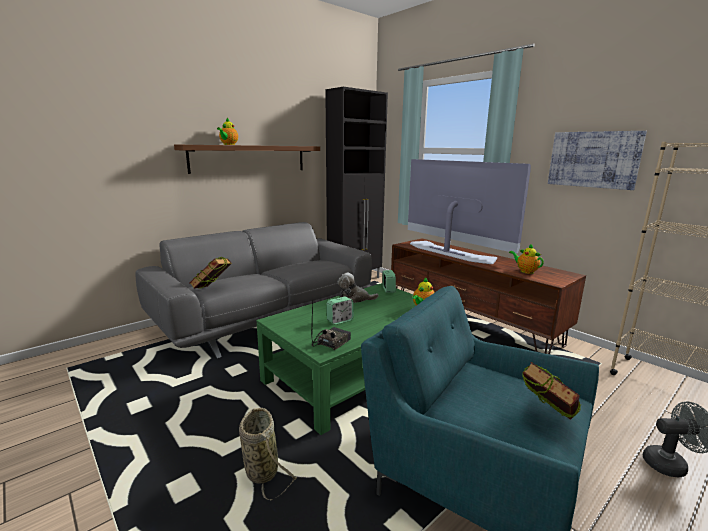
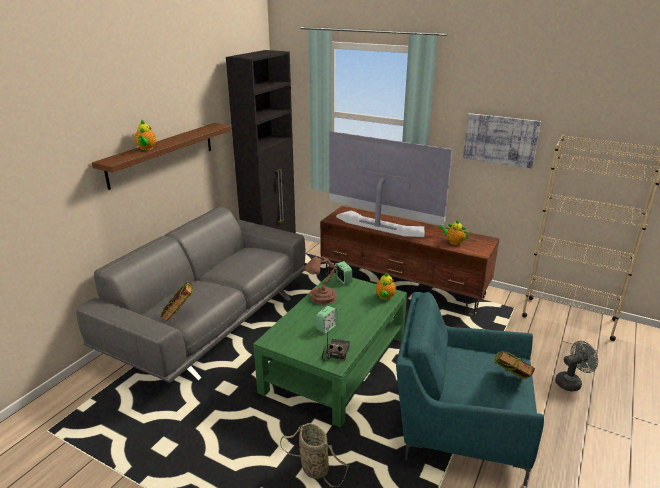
camera: 20 degrees left, 10 degrees up
plush toy [337,273,379,303] -> brown table lamp [305,256,337,305]

